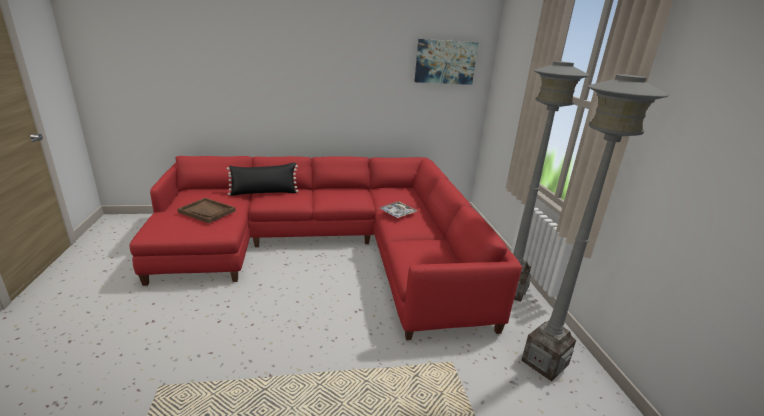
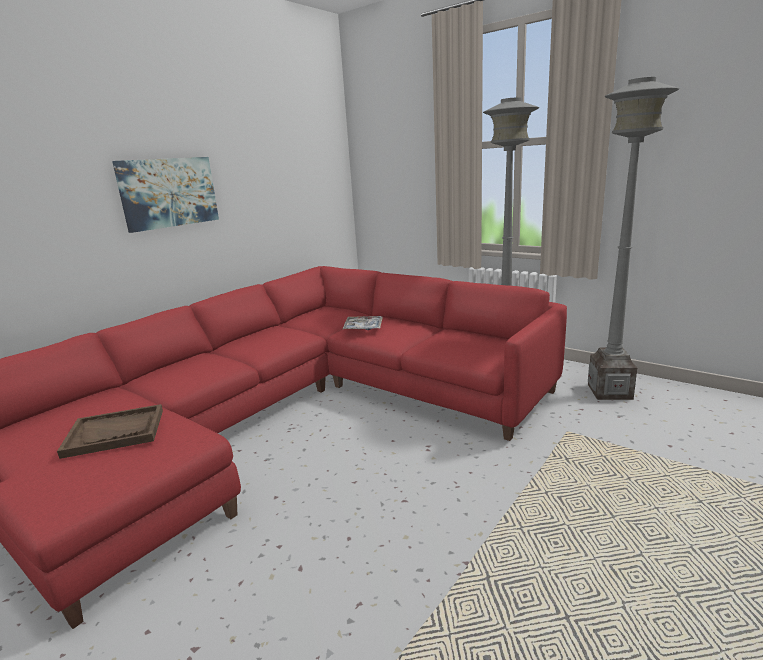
camera: 40 degrees left, 5 degrees down
black pillow [227,162,298,196] -> none
picture [414,39,478,85] -> picture moved to [112,157,219,233]

